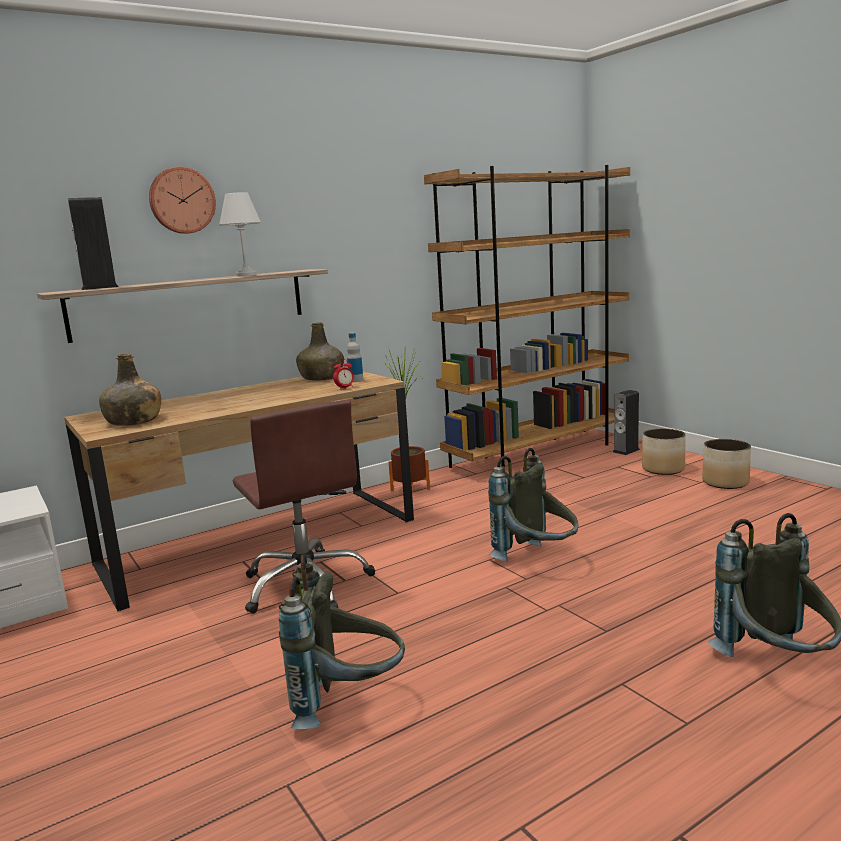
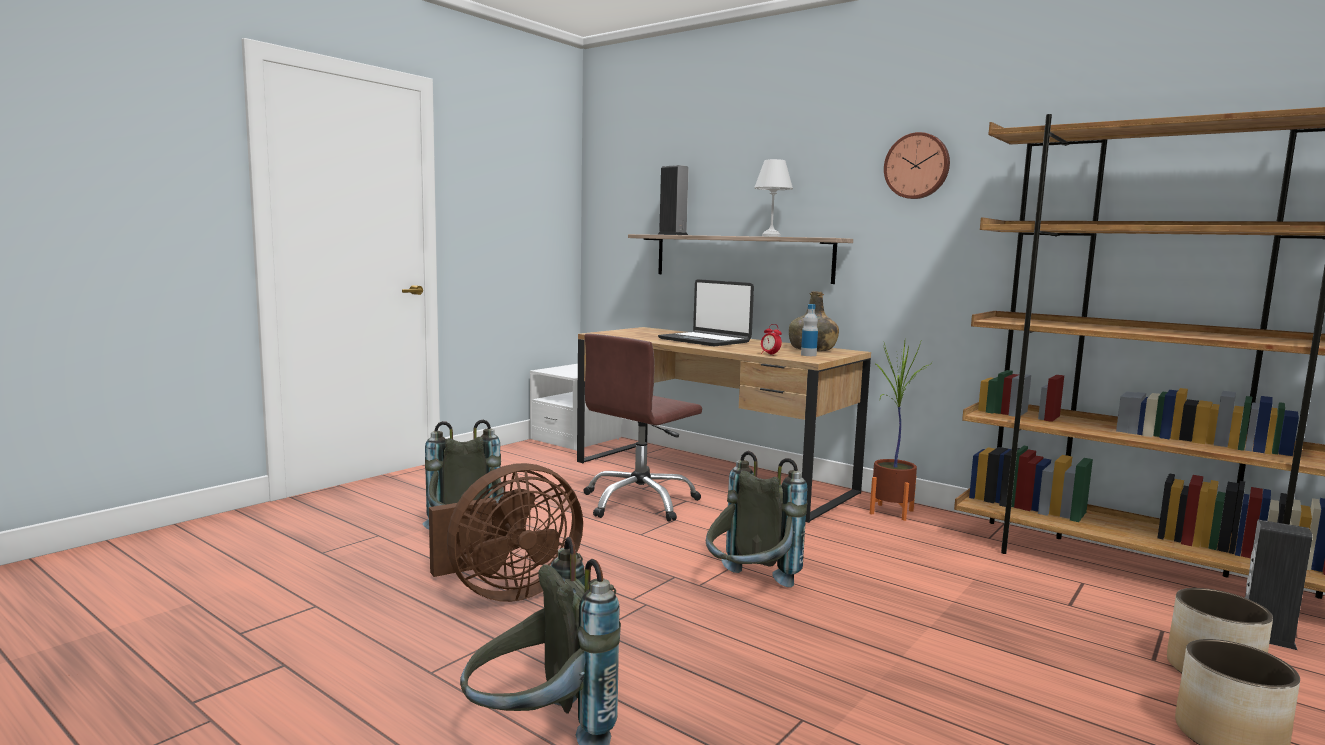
camera: 70 degrees right, 5 degrees down
green bottle [99,354,161,426] -> none
wall clock [149,167,216,234] -> wall clock moved to [884,132,950,199]
none -> brown fan [429,463,583,602]
none -> laptop [658,279,754,346]

